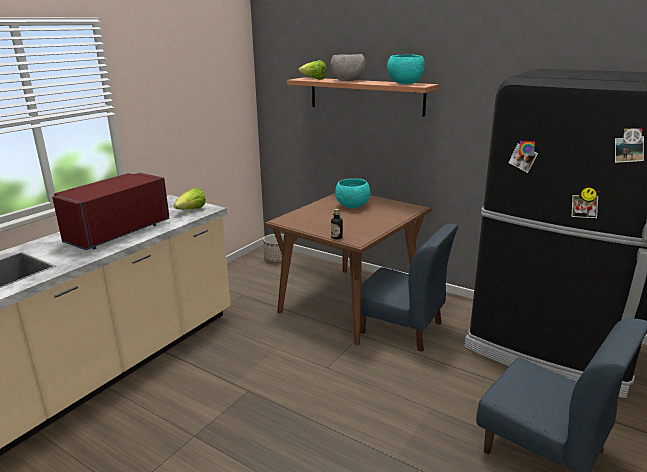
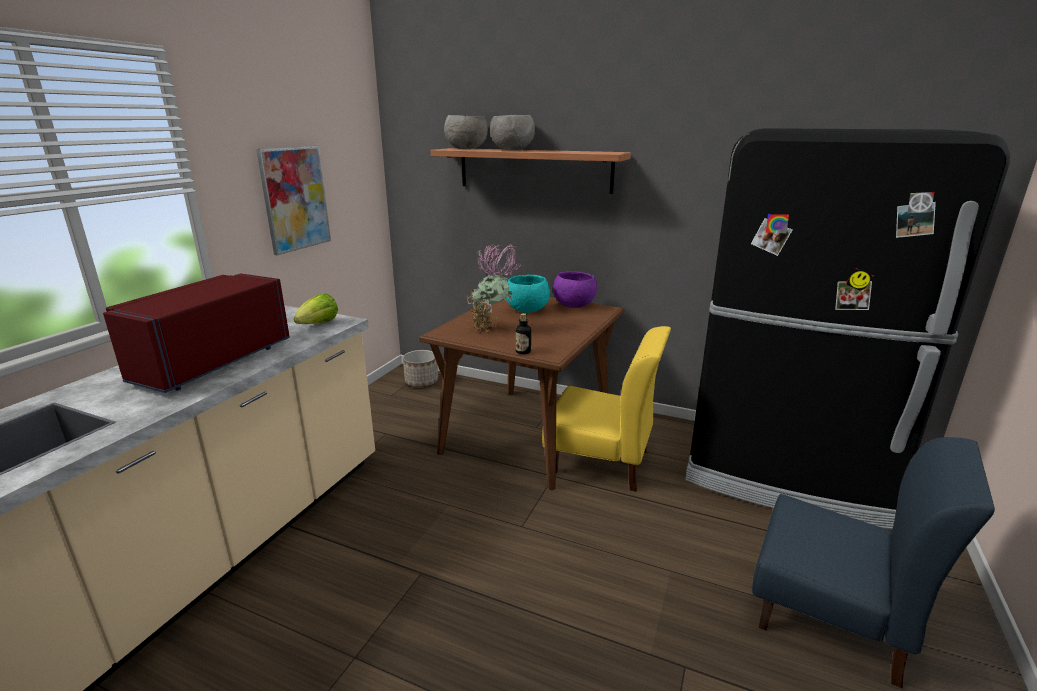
camera: 10 degrees left, 0 degrees up
lettuce [298,60,327,80] -> grey bowl [444,115,488,149]
blue chair [360,224,458,352] -> yellow chair [542,326,671,492]
turquoise bowl [387,55,425,84] -> none
none -> picture [256,146,331,255]
none -> potted plant [466,244,520,332]
none -> purple bowl [553,271,597,308]

